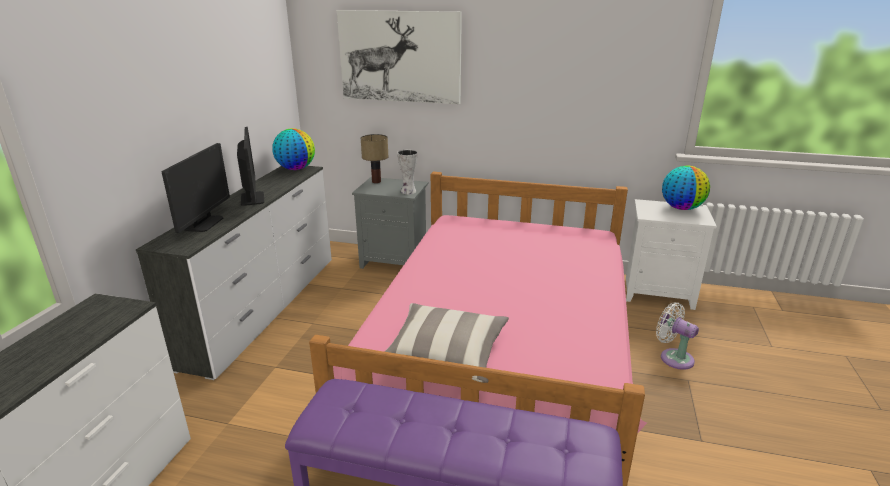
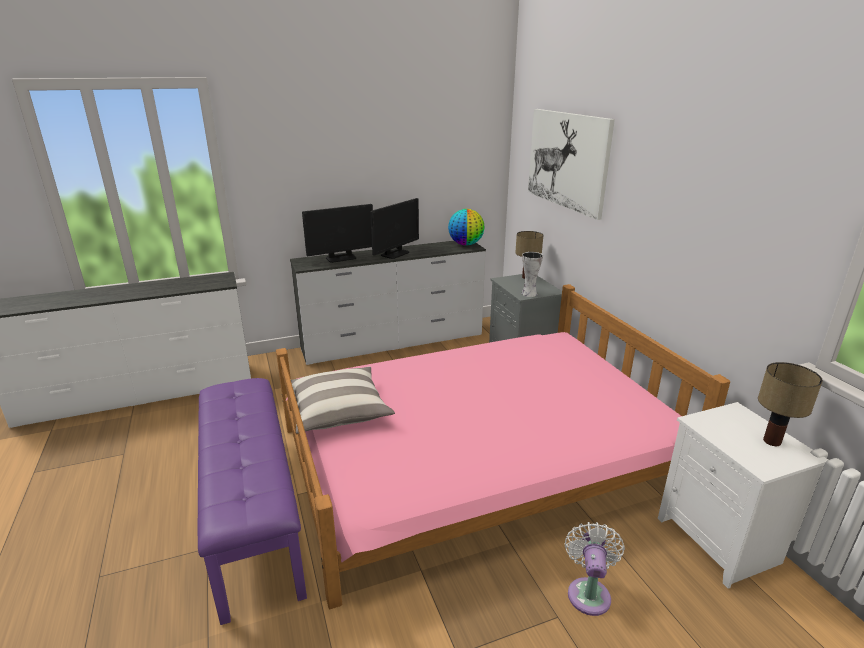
camera: 55 degrees right, 0 degrees up
globe [662,166,710,210] -> table lamp [758,362,823,446]

